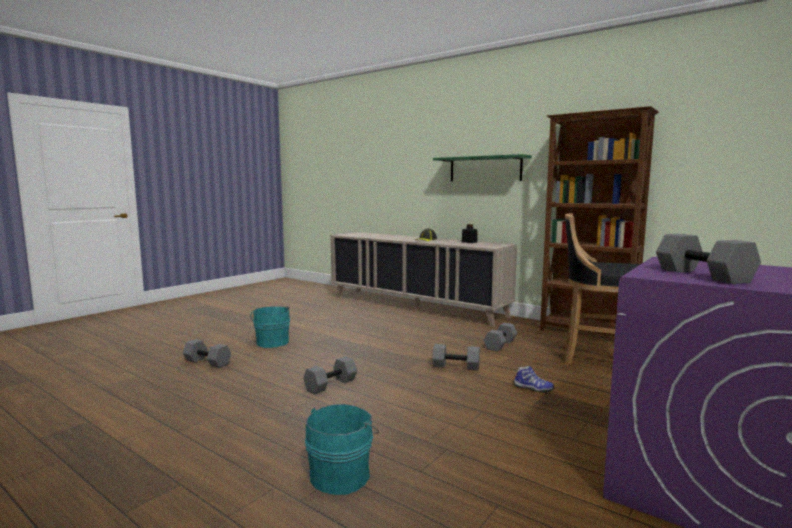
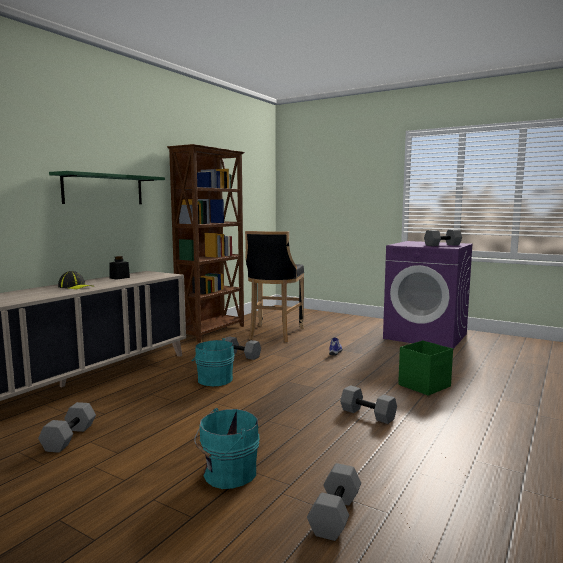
camera: 95 degrees left, 0 degrees up
turquoise bucket [305,404,379,495] -> turquoise bucket moved to [192,338,235,386]
grey dumbbell [432,344,480,370] -> grey dumbbell moved to [38,402,96,453]
none -> green storage box [398,340,453,396]

